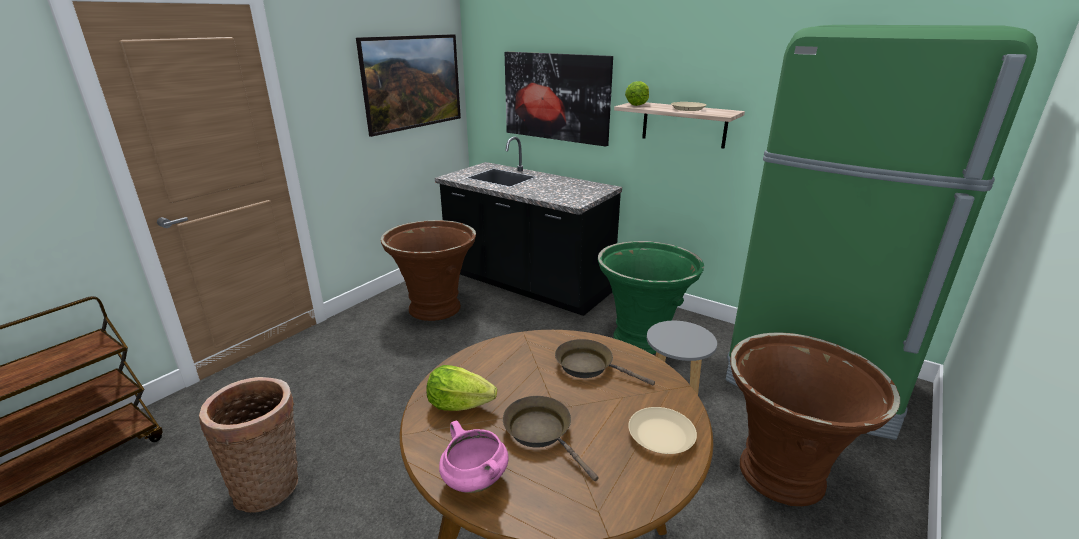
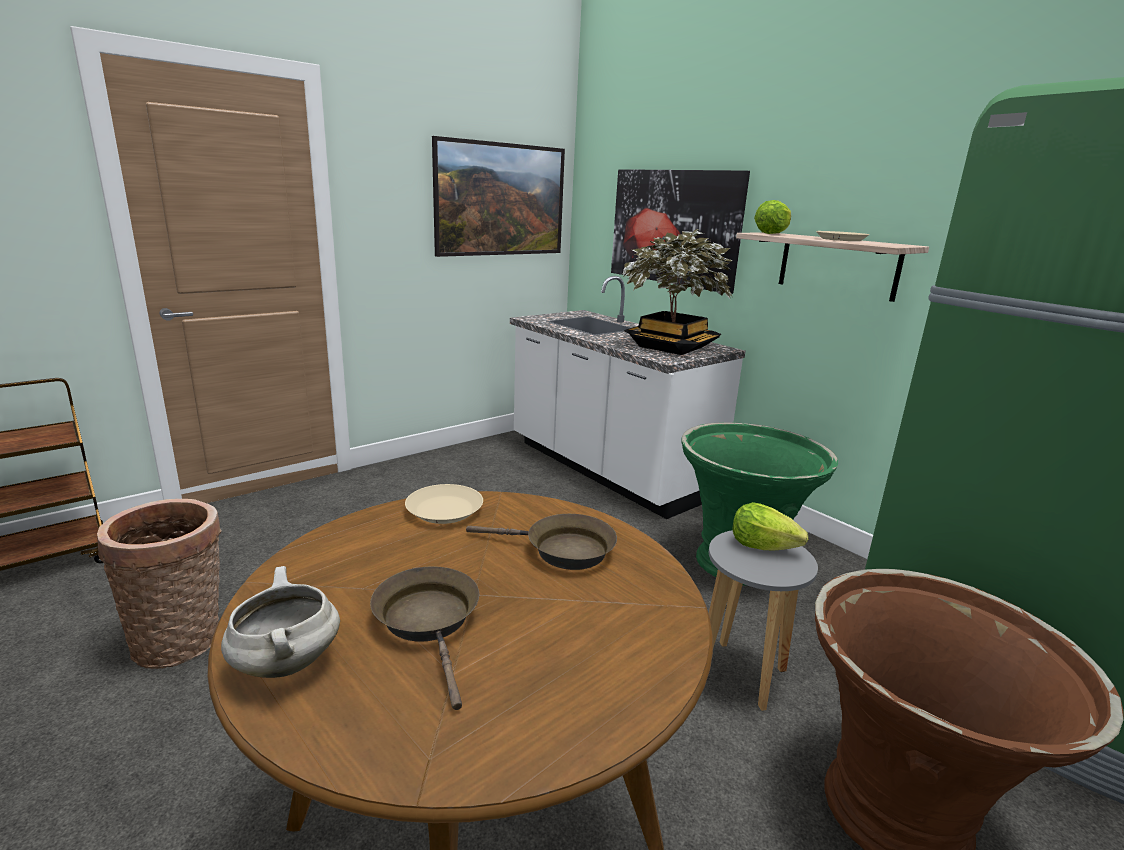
camera: 15 degrees right, 5 degrees down
brown planter [380,220,476,321] -> none
lettuce [427,365,497,411] -> lettuce moved to [733,502,808,551]
black counter [435,137,622,316] -> white counter [510,276,746,519]
pink cooking pot [439,421,509,493] -> white cooking pot [221,566,340,678]
brown frying pan [555,339,655,386] -> brown frying pan turned 150 degrees clockwise [466,514,617,570]
beige plate [628,407,697,454] -> beige plate moved to [405,484,483,524]
none -> potted plant [622,229,733,355]

